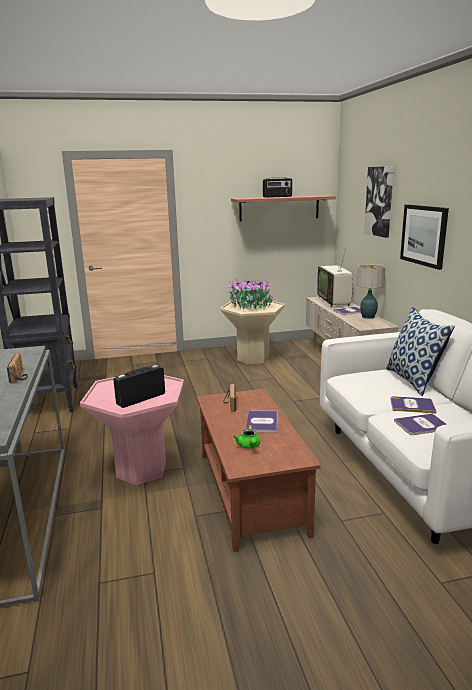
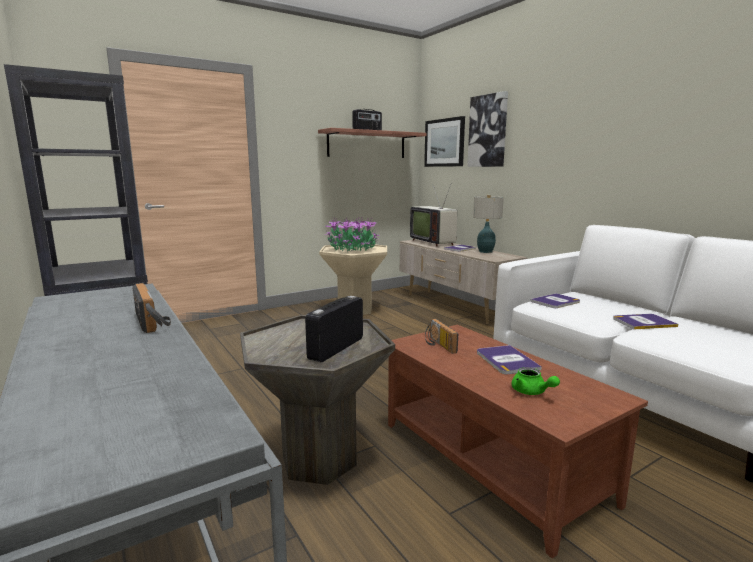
camera: 20 degrees left, 5 degrees down
pink side table [80,375,184,485] -> grey side table [240,315,395,485]
pillow [386,307,455,396] -> none
book [394,413,446,435] -> book moved to [530,293,580,308]
picture [400,205,449,270] -> picture moved to [424,116,465,167]

